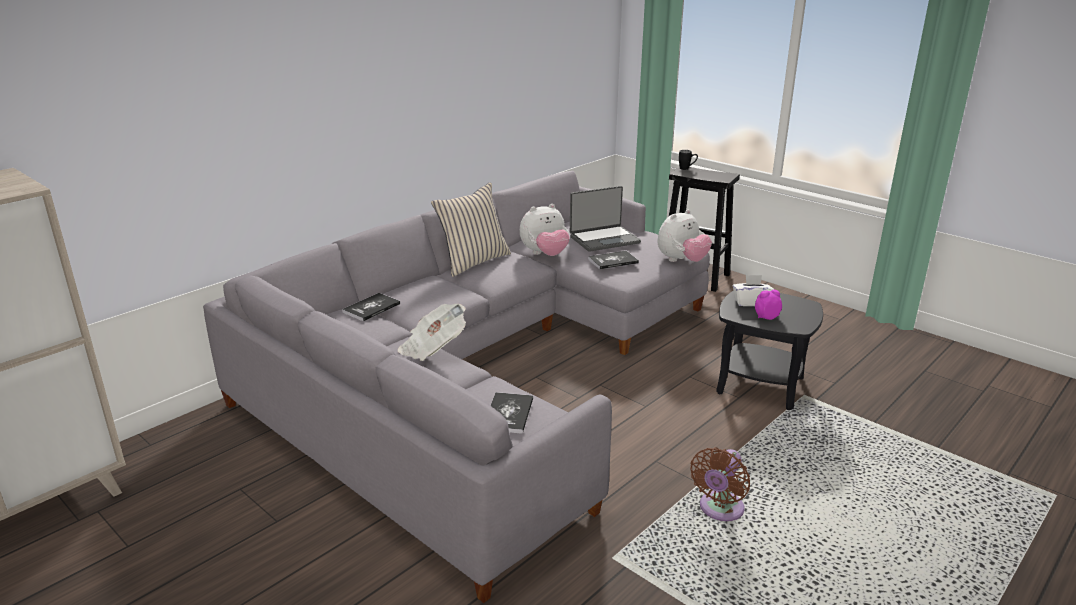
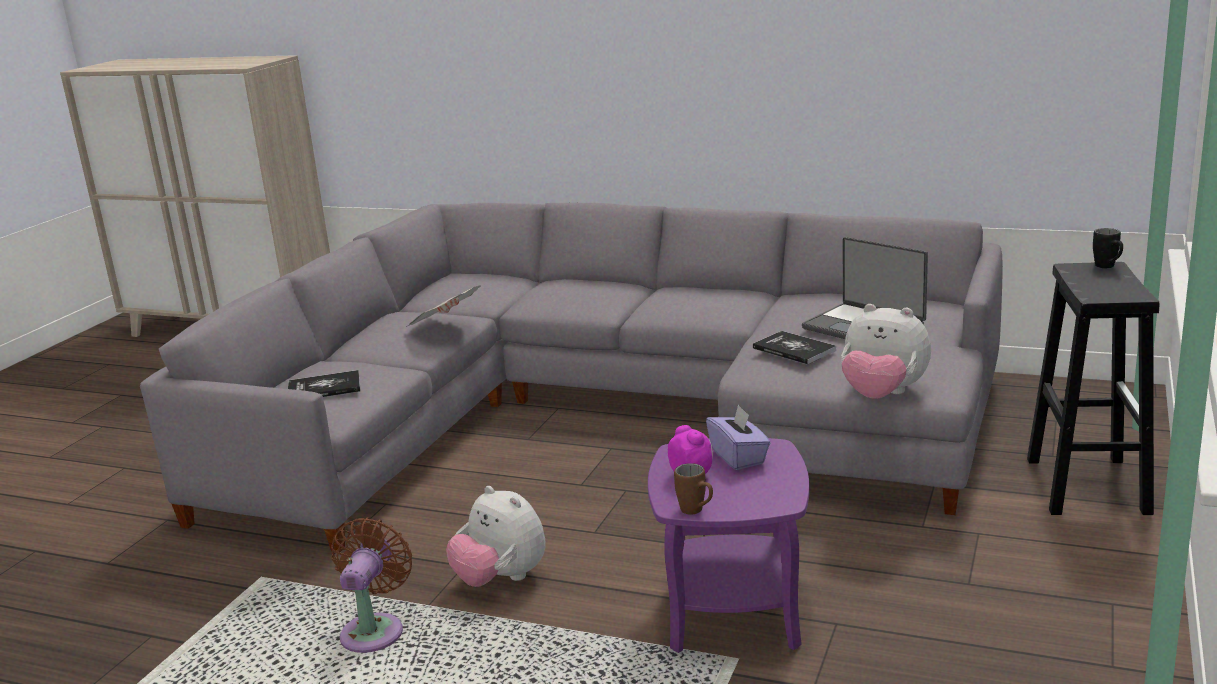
camera: 70 degrees right, 5 degrees down
book [342,293,400,322] -> none
beige pillow [431,182,511,277] -> none
plush toy [520,204,570,256] -> plush toy moved to [446,486,546,587]
brown fan [690,447,750,521] -> brown fan turned 90 degrees clockwise [331,518,412,653]
black side table [716,290,823,410] -> purple side table [648,438,810,653]
white tissue box [733,275,774,306] -> purple tissue box [706,405,770,470]
none -> brown mug [674,463,713,514]

